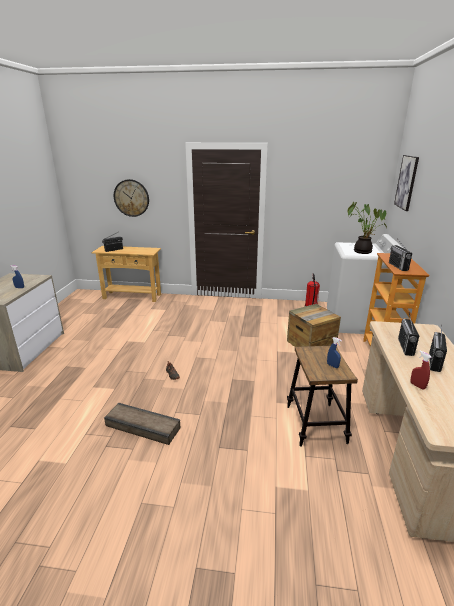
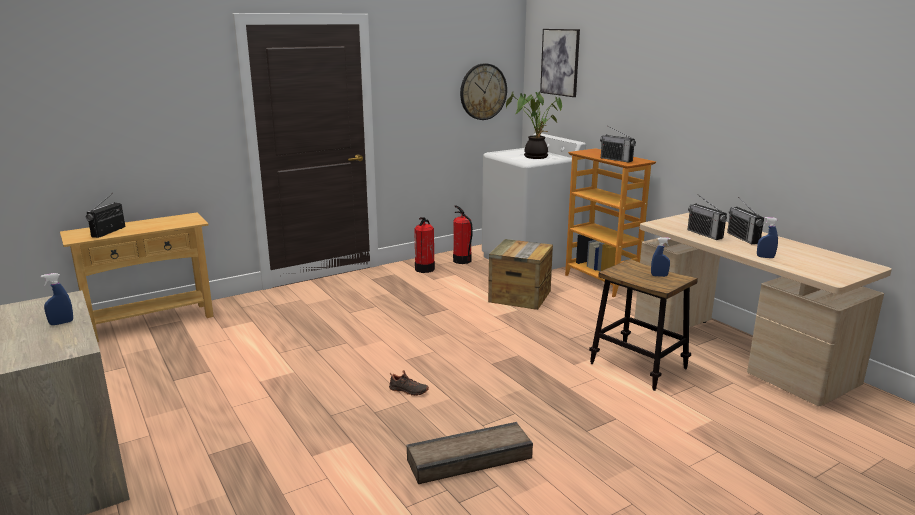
camera: 40 degrees left, 5 degrees down
wall clock [114,179,149,217] -> wall clock moved to [460,63,507,120]
red spray bottle [410,351,432,390] -> blue spray bottle [757,217,778,258]
none -> fire extinguisher [414,217,435,273]

